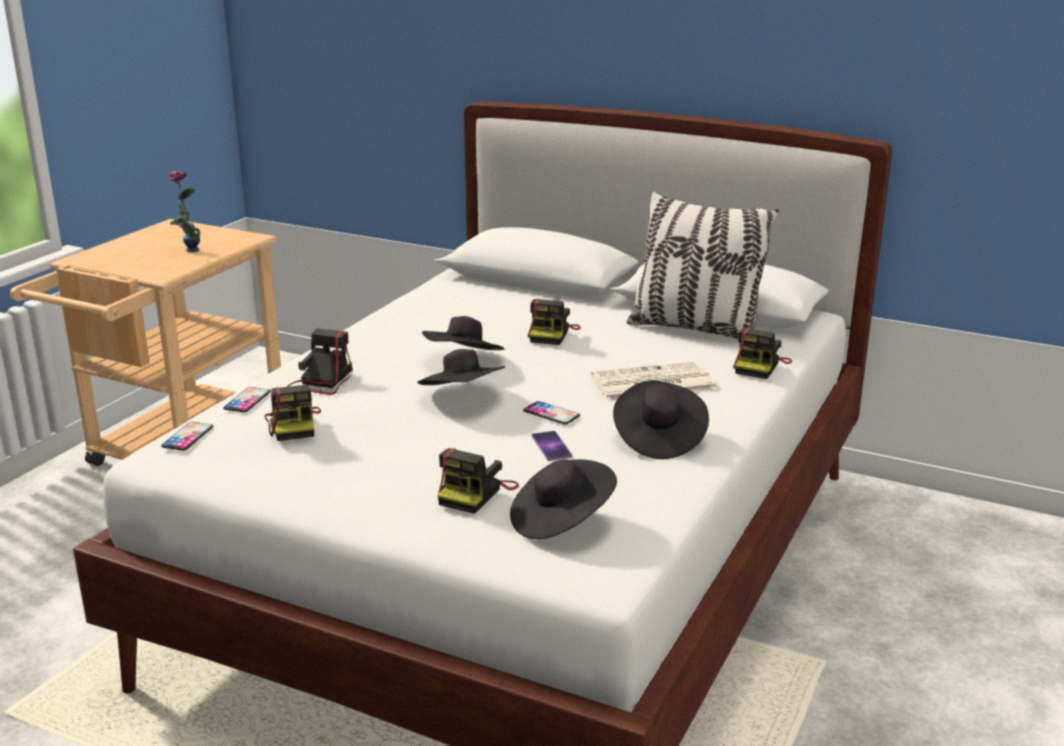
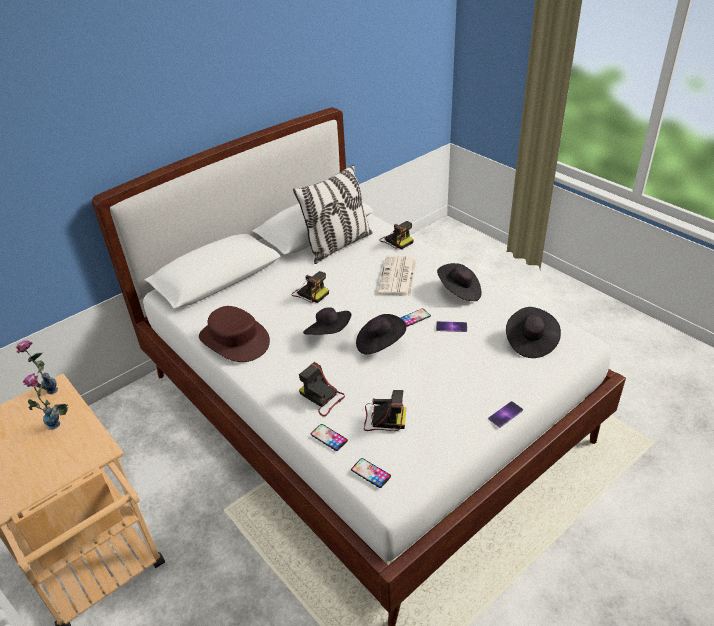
camera: 65 degrees left, 15 degrees up
camera [438,448,519,514] -> none
none -> vase [16,341,58,394]
none -> brown hat [199,306,270,362]
none -> phone [488,401,523,428]

